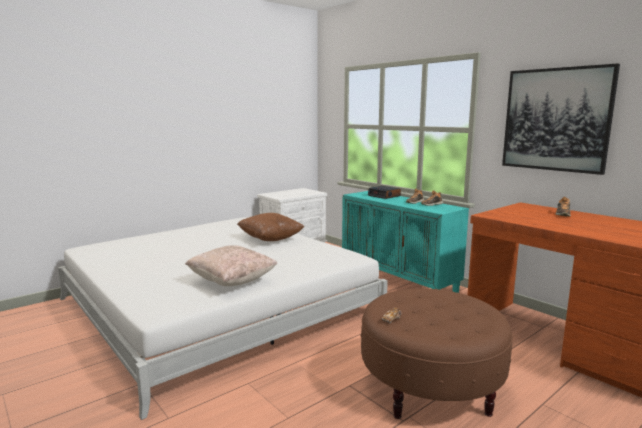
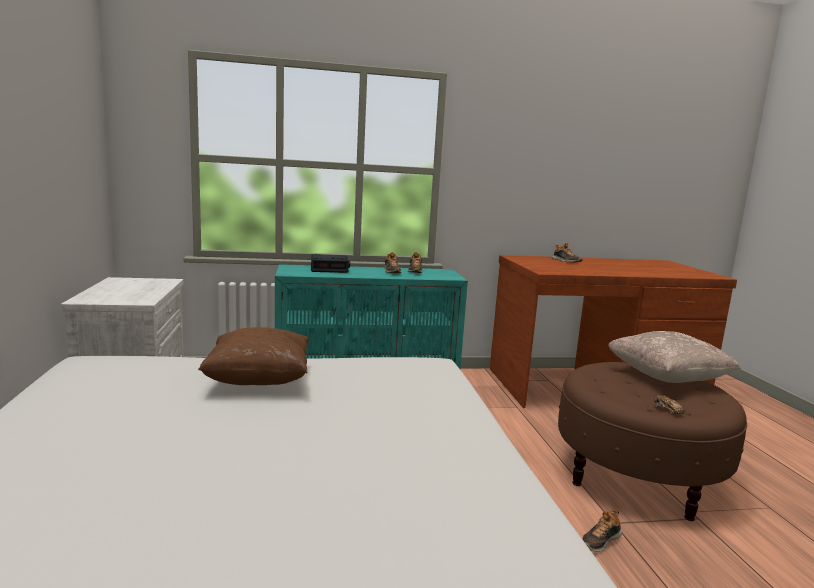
camera: 60 degrees left, 0 degrees up
beige pillow [185,245,277,286] -> beige pillow moved to [608,331,741,383]
picture [502,63,620,175] -> none
none -> shoe [582,510,622,552]

